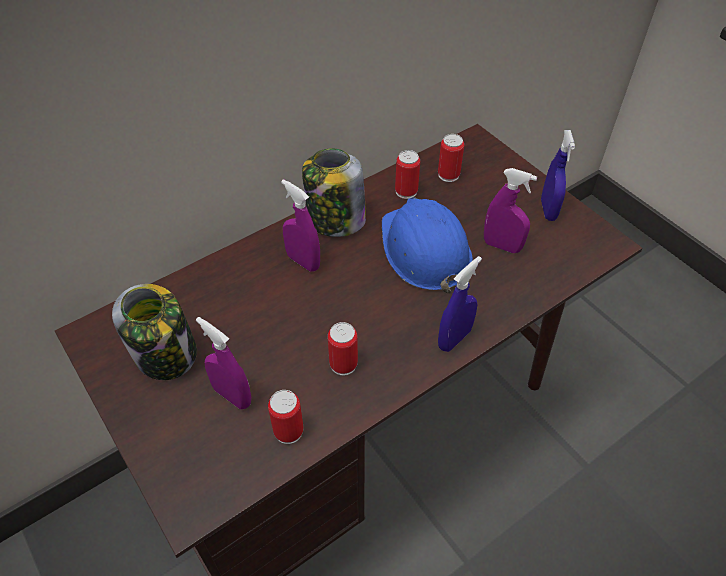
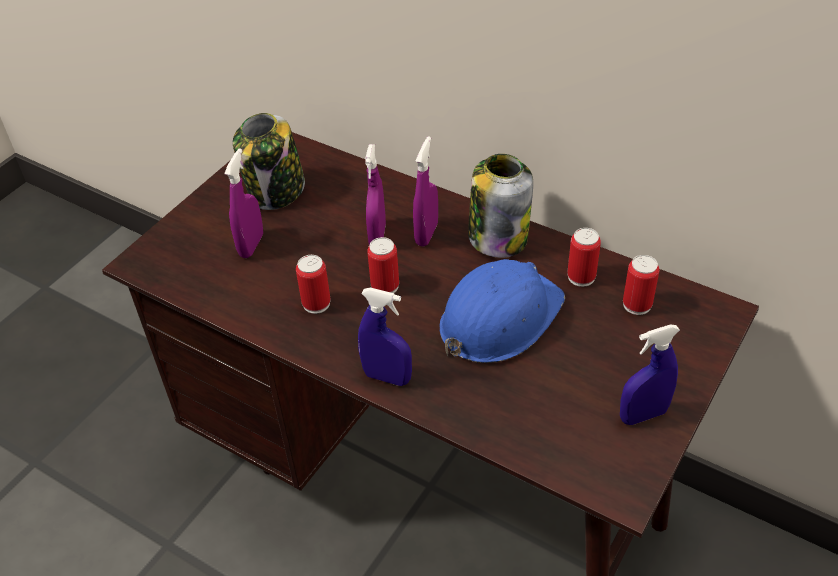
camera: 70 degrees right, 5 degrees down
can [268,390,304,444] -> can moved to [367,237,399,293]
purple spray bottle [484,168,537,253] -> purple spray bottle moved to [365,144,386,245]

